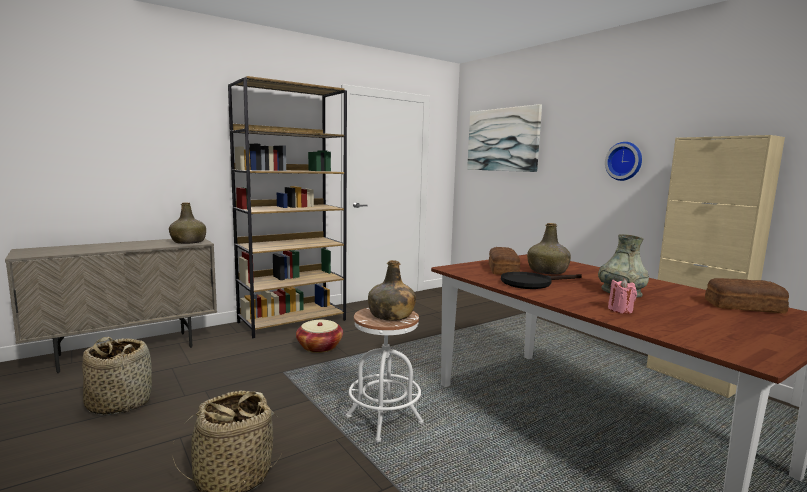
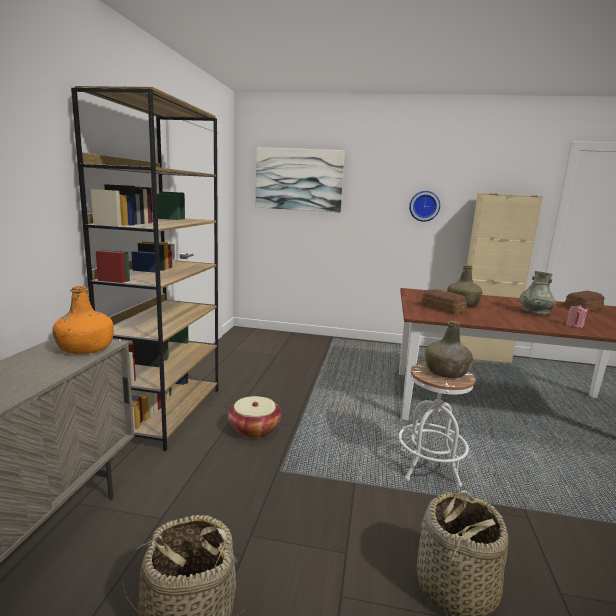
camera: 45 degrees left, 5 degrees up
green bottle [169,202,206,244] -> orange bottle [52,286,114,354]
black frying pan [501,272,582,289] -> none

